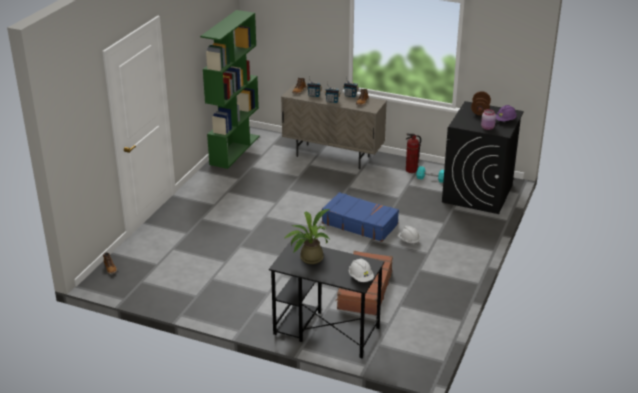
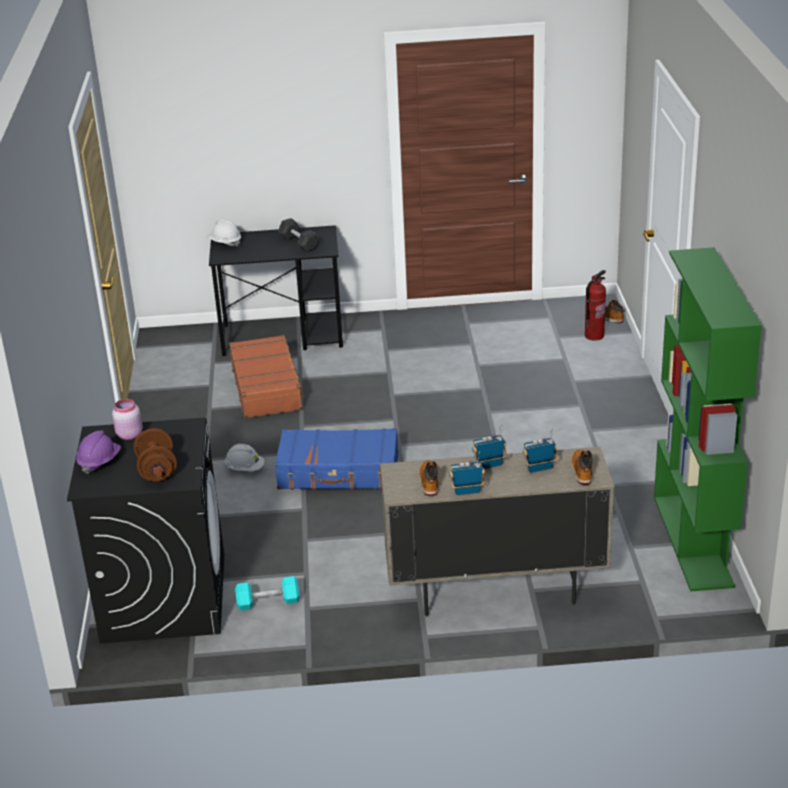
camera: 155 degrees right, 0 degrees up
potted plant [285,209,329,264] -> black dumbbell [278,218,320,252]
fire extinguisher [406,134,421,173] -> fire extinguisher moved to [585,270,606,341]

